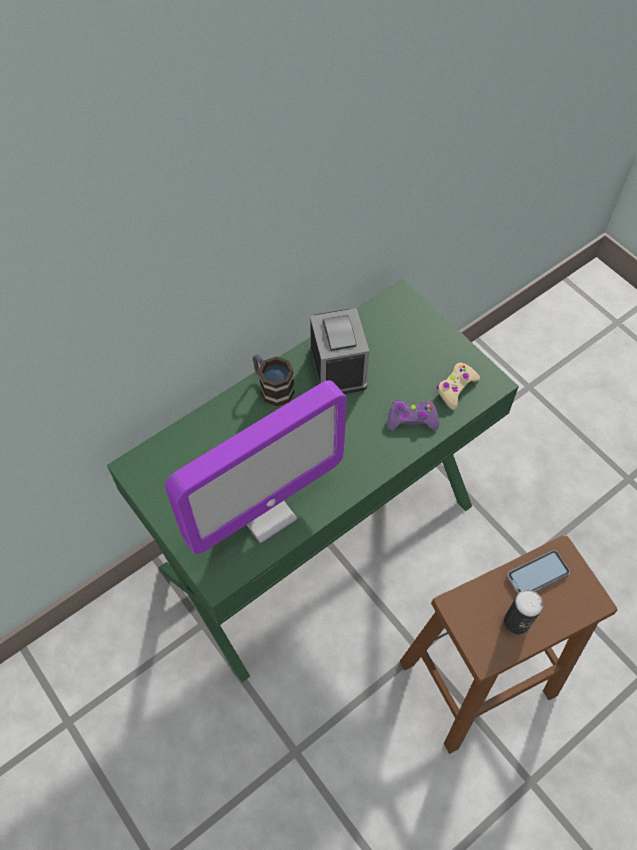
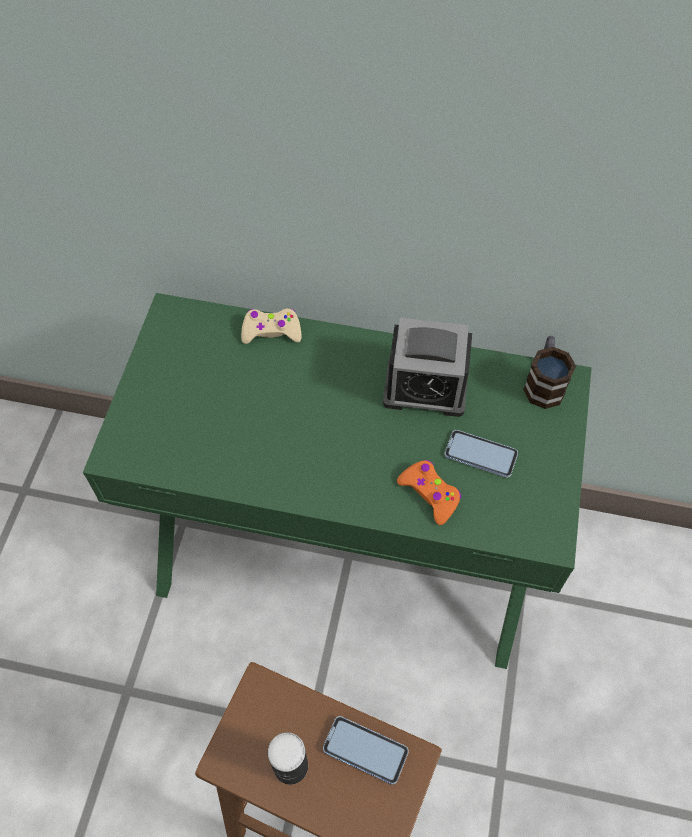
camera: 50 degrees right, 0 degrees up
monitor [165,380,346,554] -> none
mug [253,354,295,407] -> mug moved to [523,336,576,409]
alarm clock [310,308,369,394] -> alarm clock turned 60 degrees clockwise [383,318,472,417]
purple game controller [387,401,439,430] -> orange game controller [397,460,461,525]
beige game controller [437,362,480,410] -> beige game controller moved to [241,309,302,344]
none -> phone [444,430,518,478]

